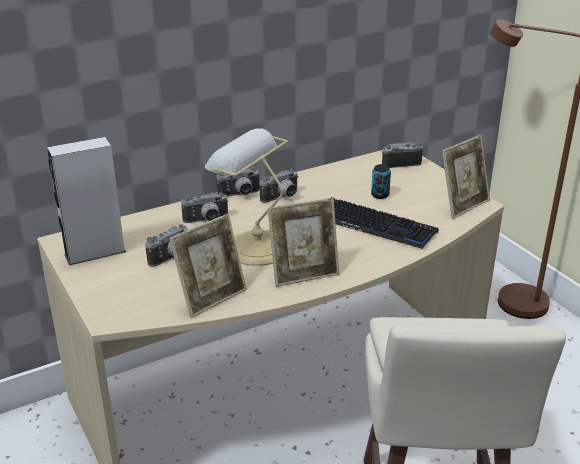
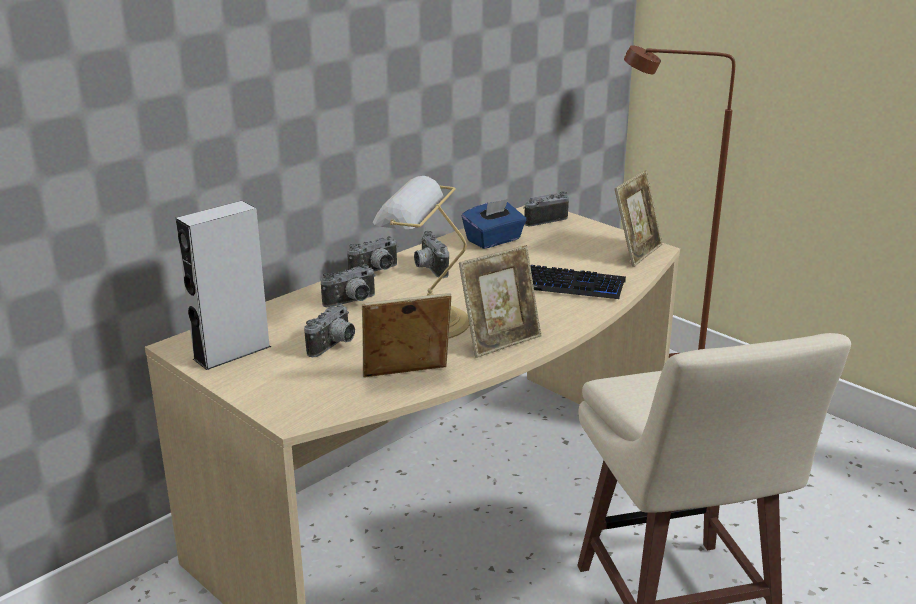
camera: 15 degrees left, 5 degrees down
picture frame [169,214,247,318] -> picture frame turned 135 degrees counterclockwise [362,293,452,378]
camera [259,169,299,203] -> camera turned 120 degrees clockwise [414,231,449,278]
can [371,164,391,199] -> none
none -> blue tissue box [462,199,526,249]

